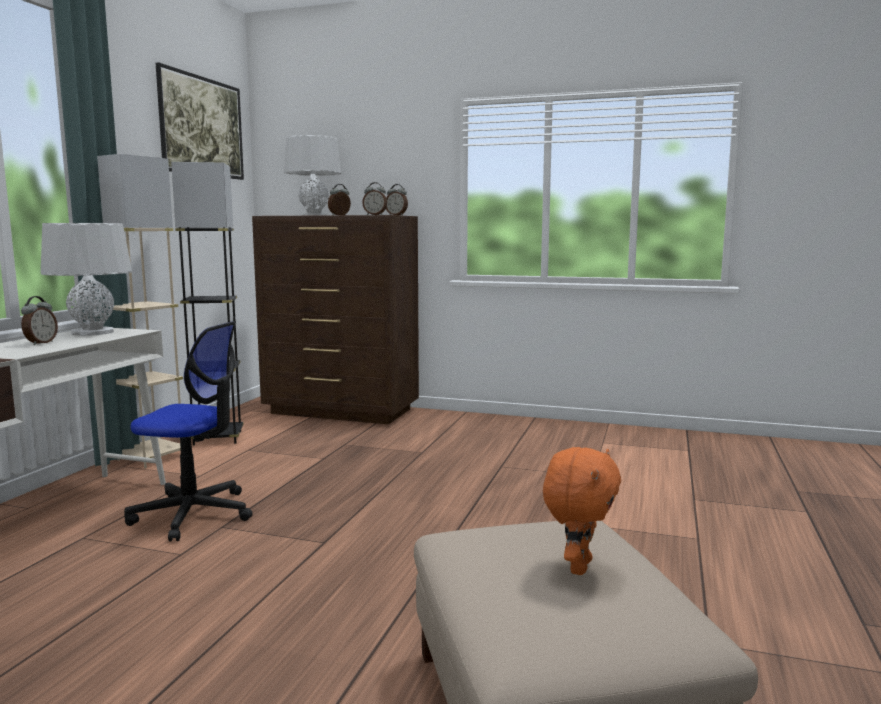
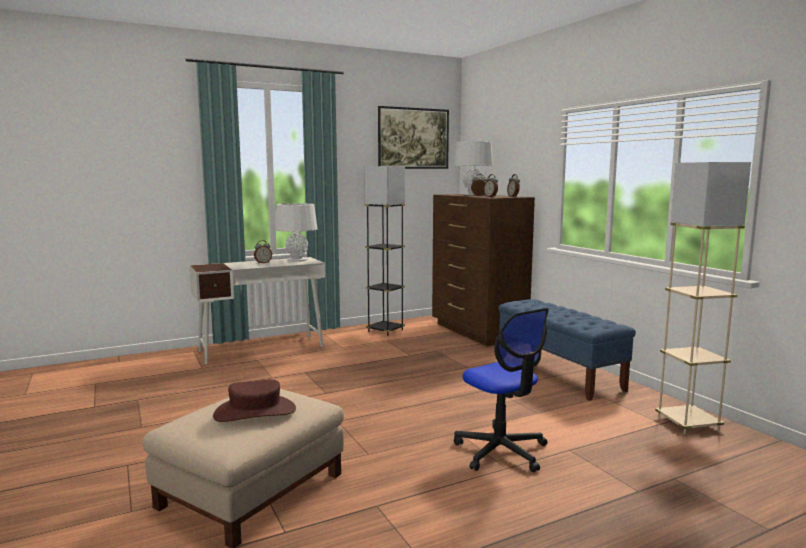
camera: 45 degrees right, 0 degrees up
beige floor lamp [97,154,183,469] -> beige floor lamp moved to [655,162,751,435]
office chair [124,321,253,542] -> office chair moved to [454,308,549,472]
orange plush toy [543,447,621,575] -> brown hat [213,379,296,422]
none -> blue bench [498,299,636,401]

